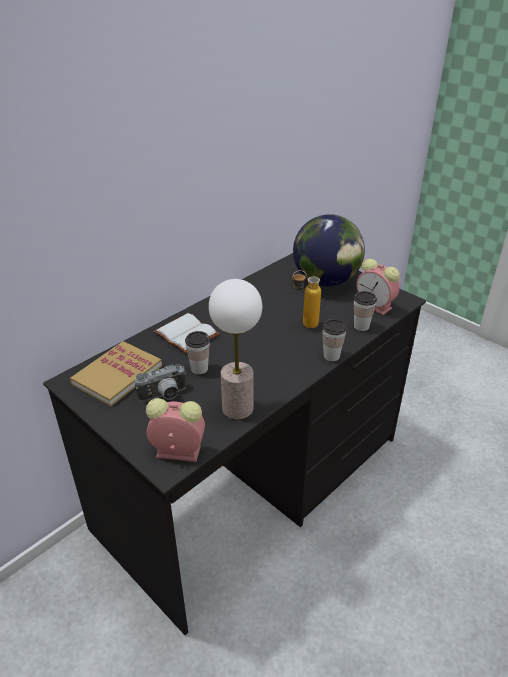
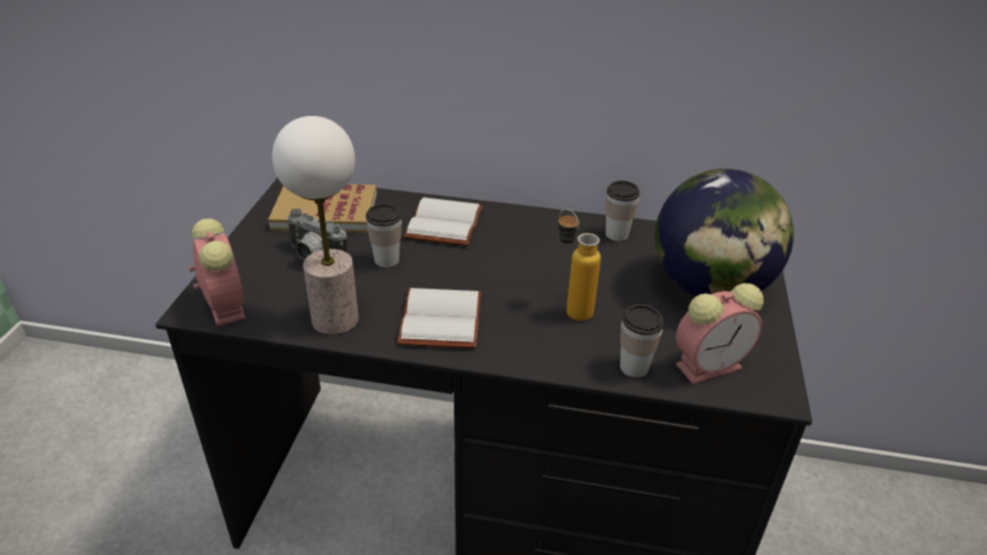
camera: 55 degrees right, 0 degrees up
cup [322,319,347,361] -> cup moved to [605,181,640,241]
alarm clock [357,259,400,315] -> alarm clock turned 120 degrees counterclockwise [676,283,764,384]
none -> white book [397,288,481,348]

